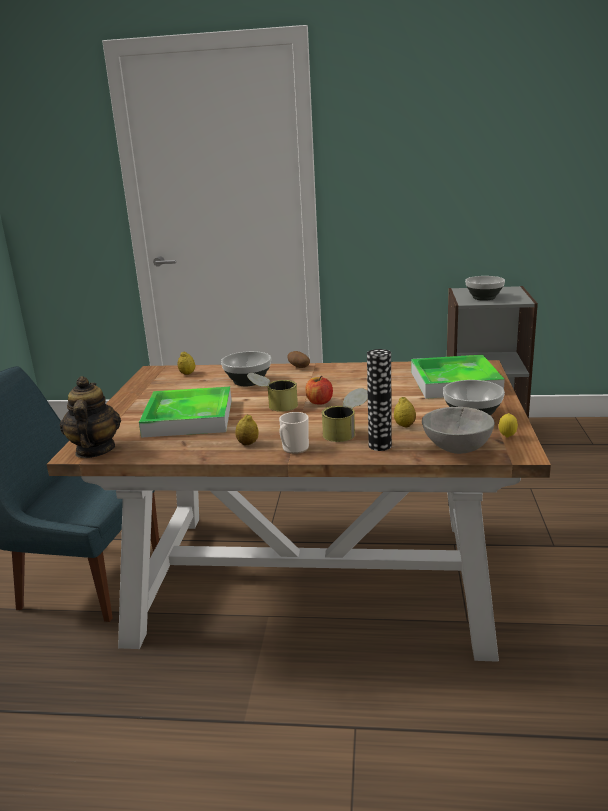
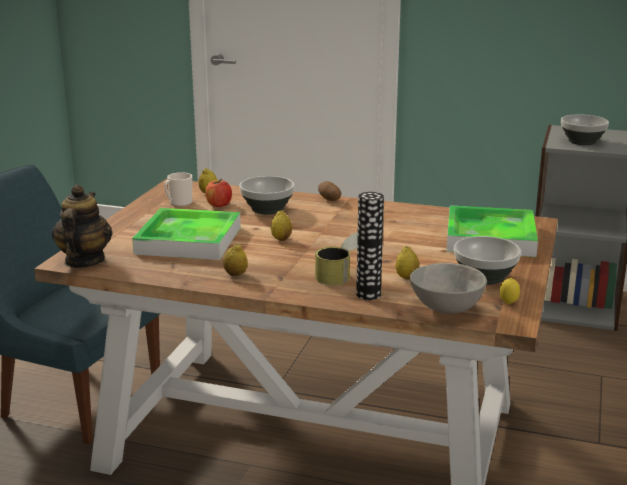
camera: 10 degrees right, 0 degrees up
can [247,373,298,412] -> lemon [271,210,292,241]
mug [279,412,309,454] -> mug moved to [164,172,192,207]
apple [306,376,333,405] -> apple moved to [205,179,232,207]

